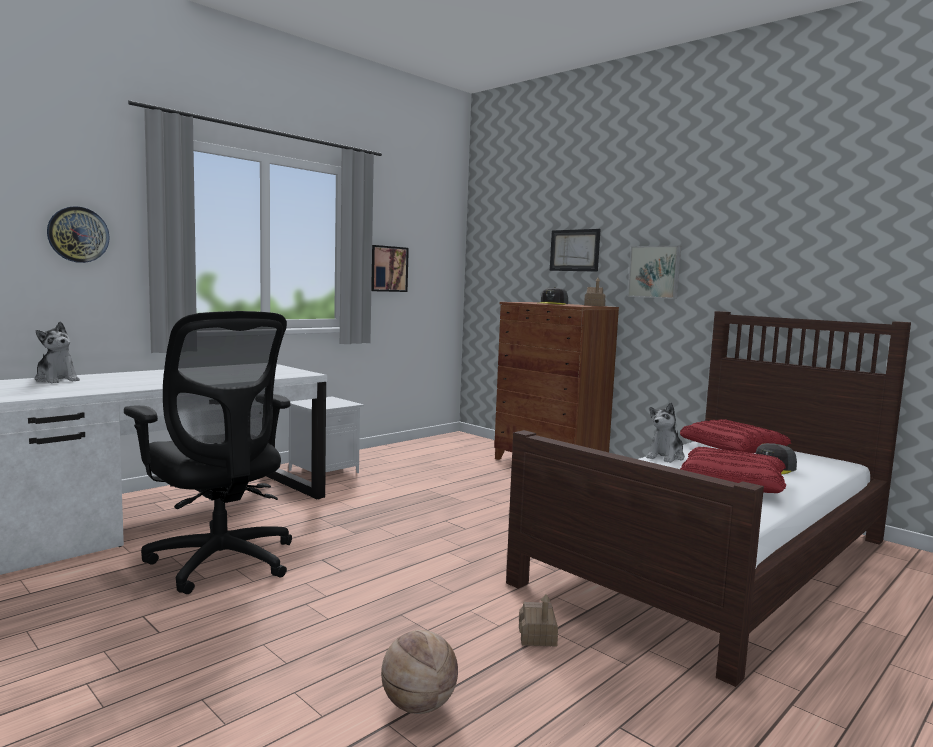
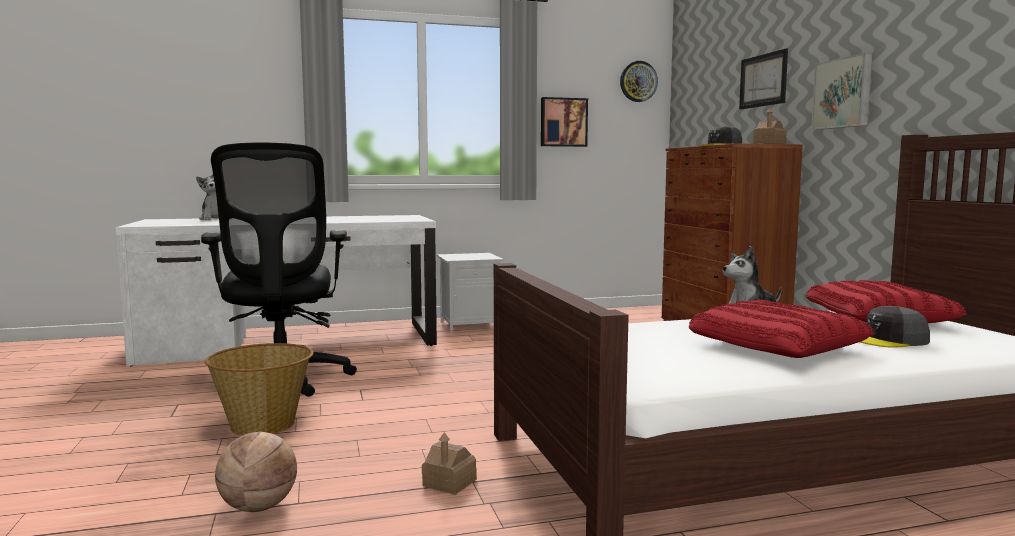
camera: 30 degrees right, 0 degrees up
wall clock [47,206,110,263] -> wall clock moved to [620,61,658,102]
none -> basket [205,343,314,436]

